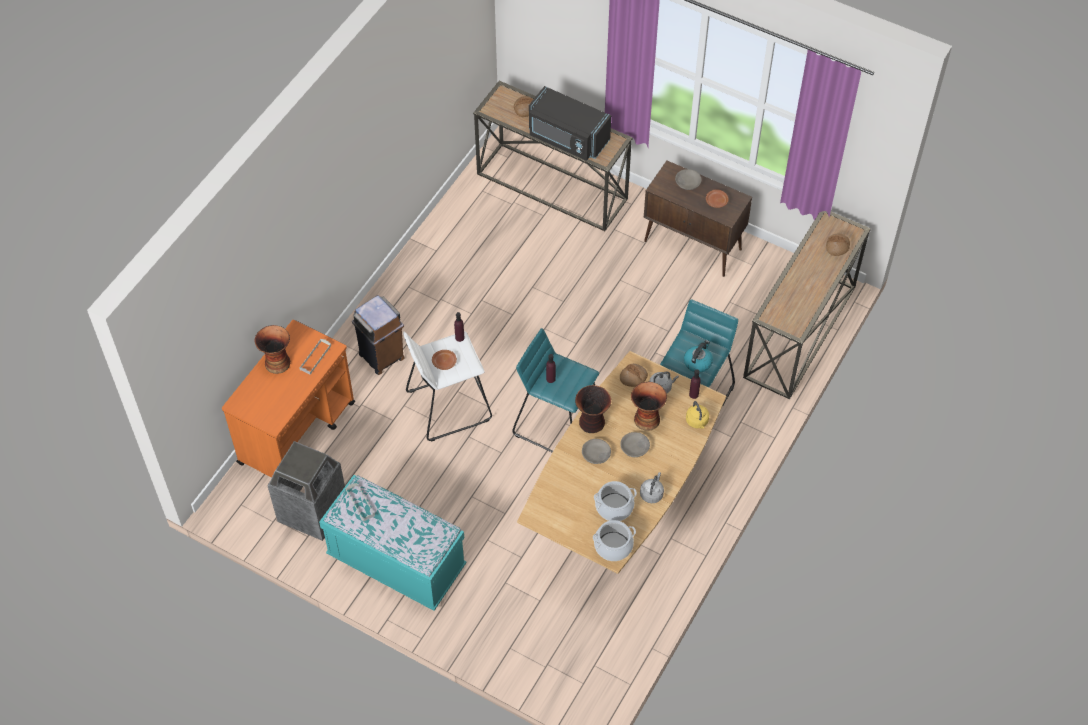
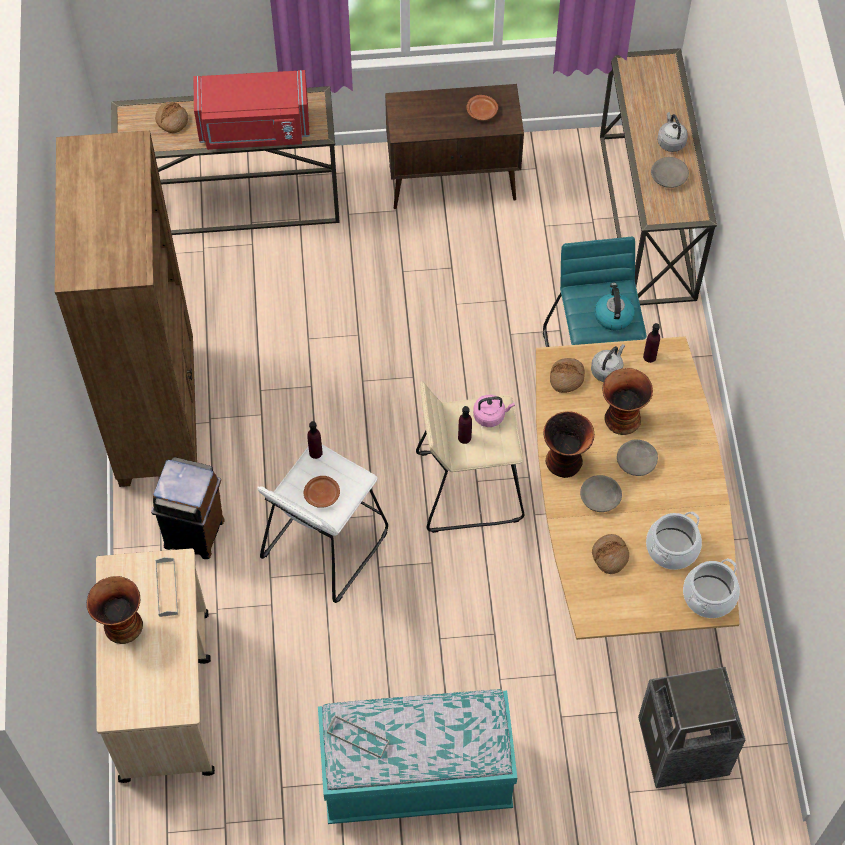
camera: 35 degrees left, 5 degrees up
orange cart [222,320,355,478] -> beige cart [96,548,215,783]
trash can [267,441,345,541] -> trash can moved to [638,667,746,788]
turquoise stool [512,328,599,453] -> beige stool [416,381,525,533]
black microwave [529,86,611,161] -> red microwave [193,70,310,150]
grey kettle [640,472,664,503] -> grey kettle moved to [657,112,688,152]
grey bowl [675,169,702,190] -> grey bowl moved to [651,157,689,188]
yellow kettle [686,401,709,429] -> none
bread [826,234,850,256] -> bread moved to [592,534,629,574]
none -> brown bookcase [55,131,197,487]
none -> pink kettle [473,395,515,427]

